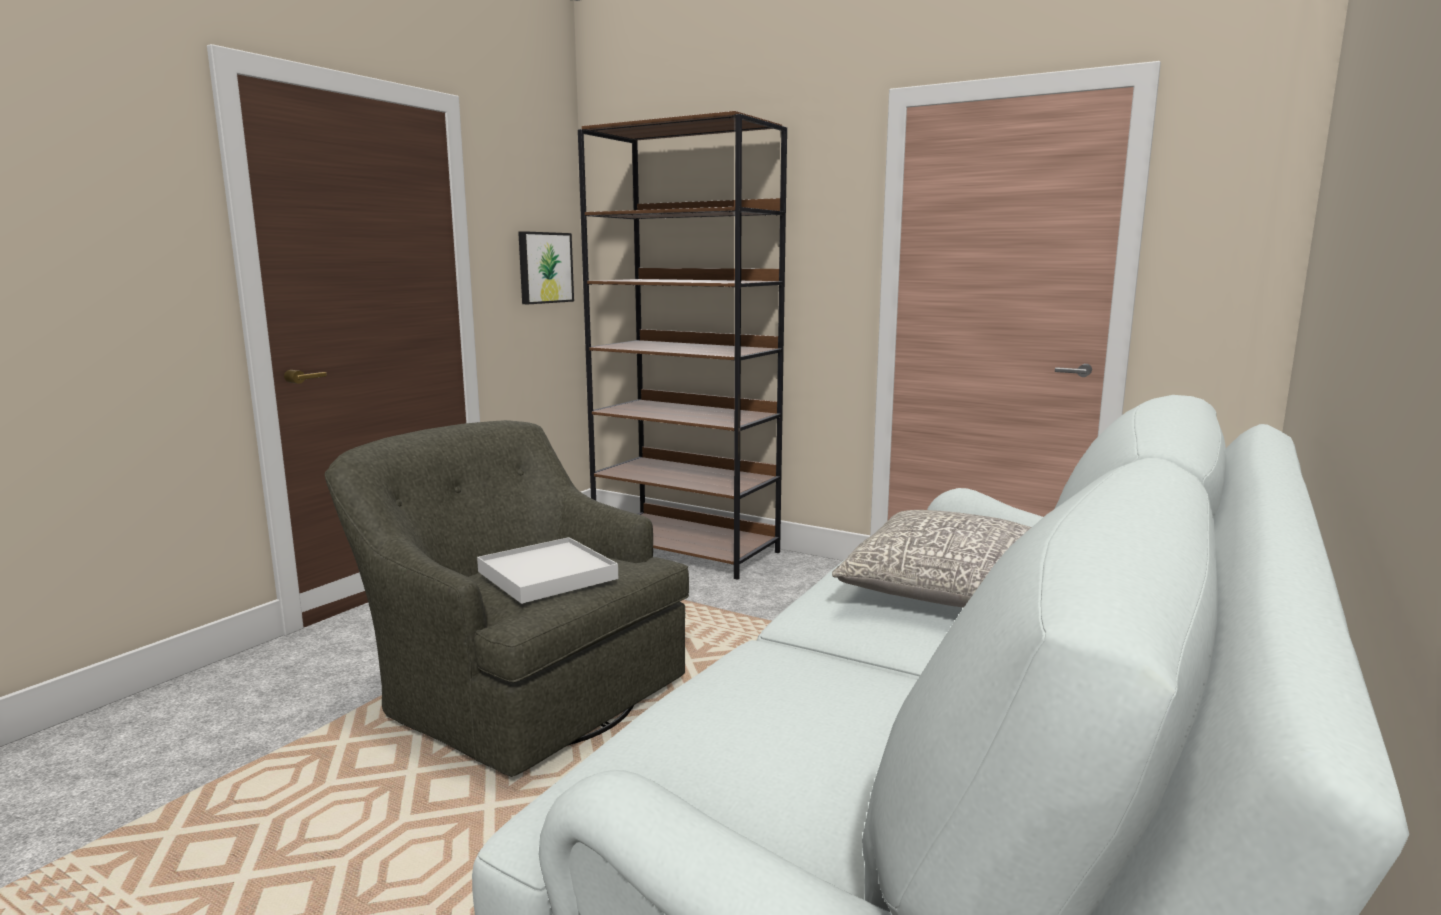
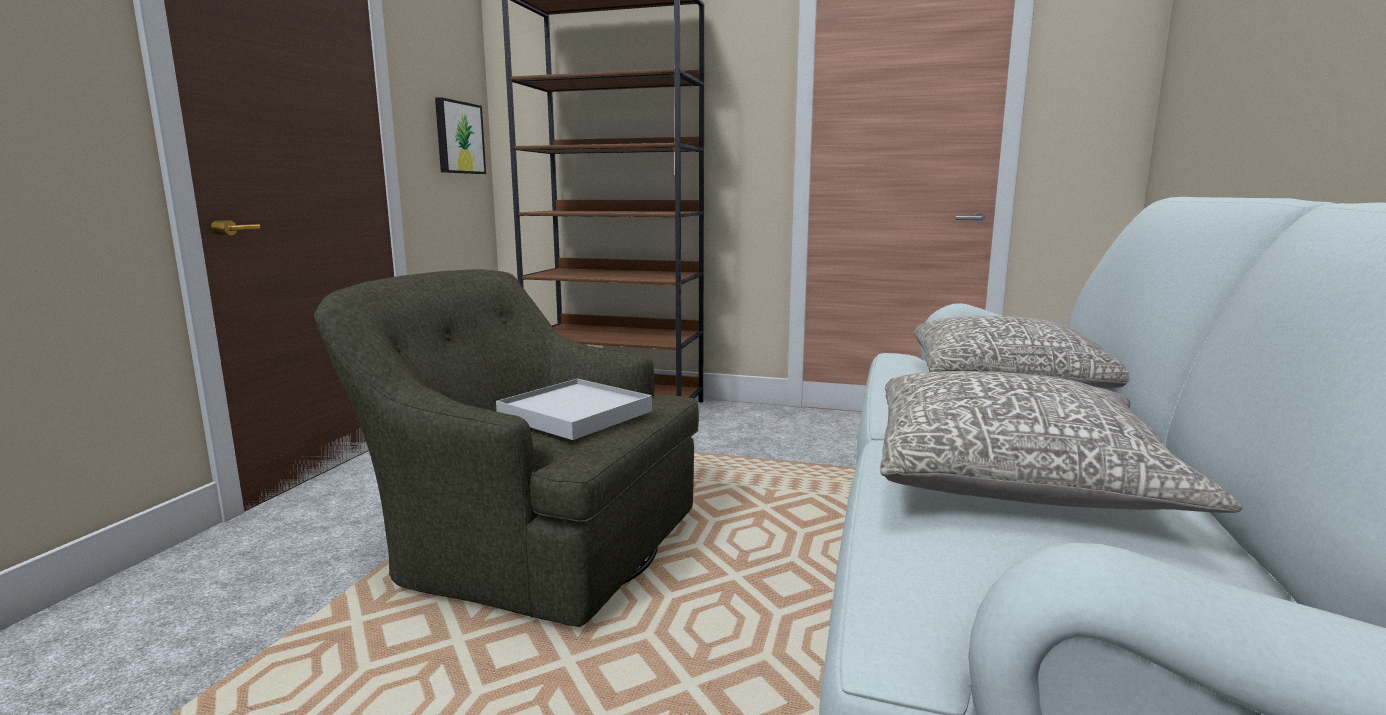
camera: 15 degrees left, 0 degrees up
none -> grey pillow [880,371,1242,513]

